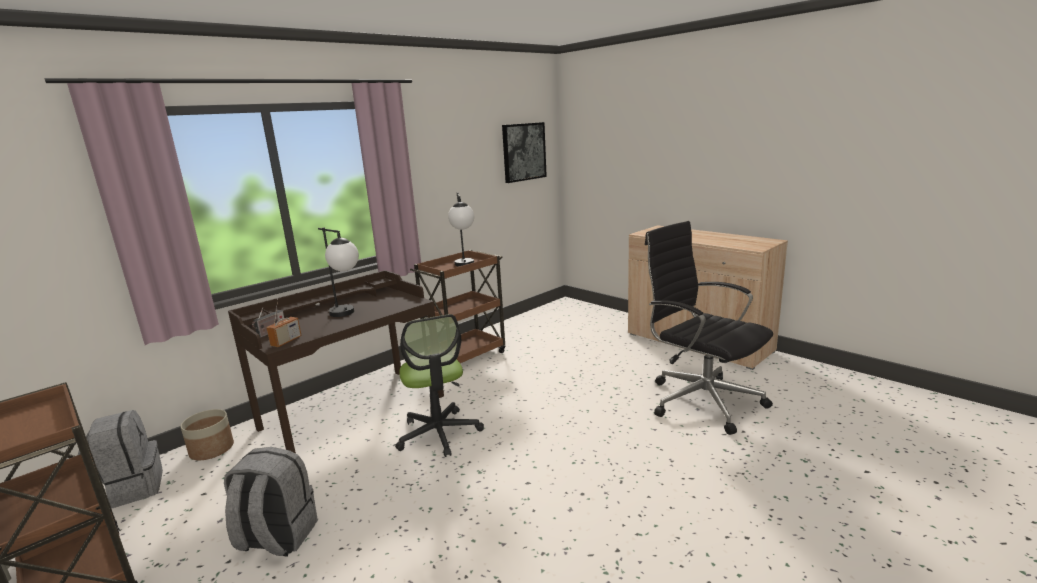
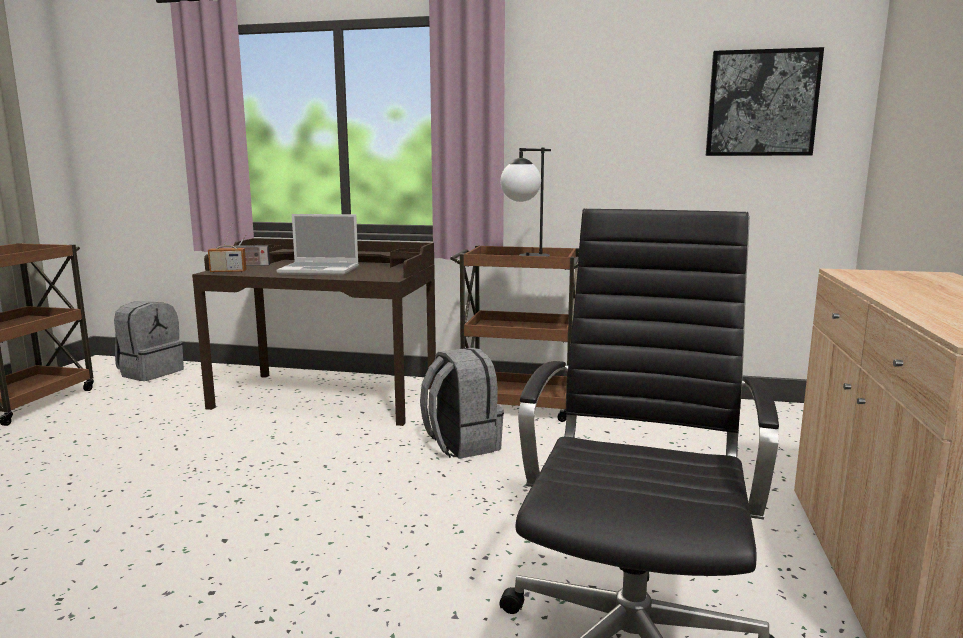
camera: 55 degrees right, 5 degrees down
planter [180,409,234,460] -> none
grey backpack [224,447,318,557] -> grey backpack moved to [420,348,504,459]
table lamp [318,227,359,317] -> laptop [277,214,359,275]
office chair [395,314,484,457] -> none

